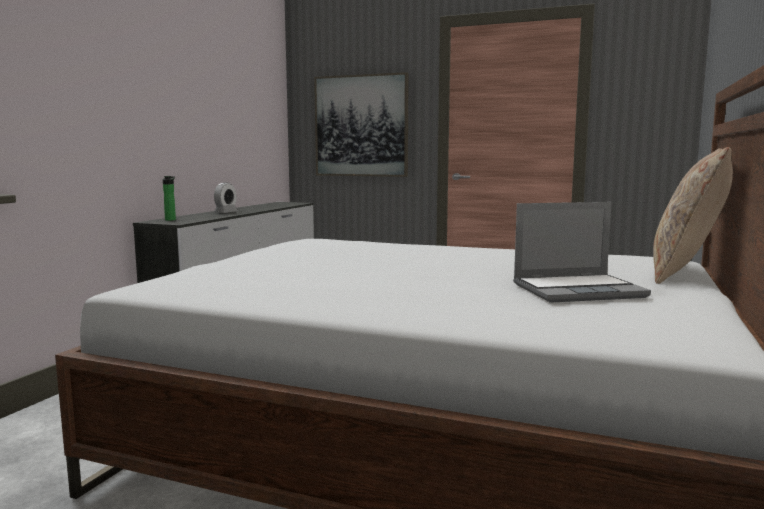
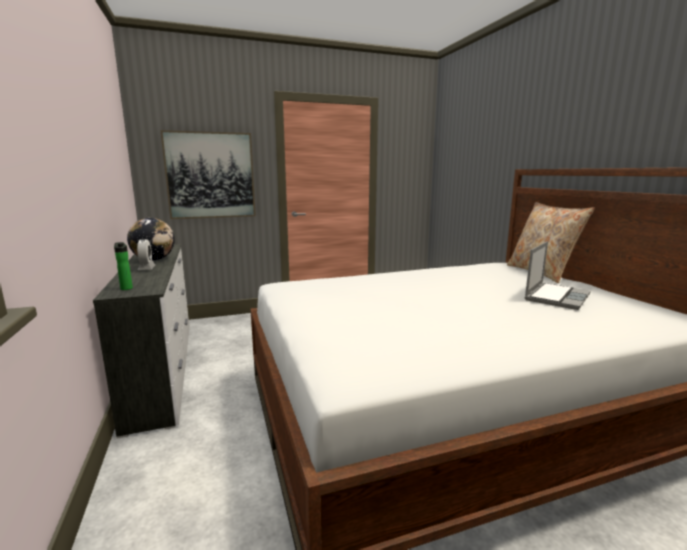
camera: 40 degrees left, 5 degrees up
none -> globe [127,218,175,260]

